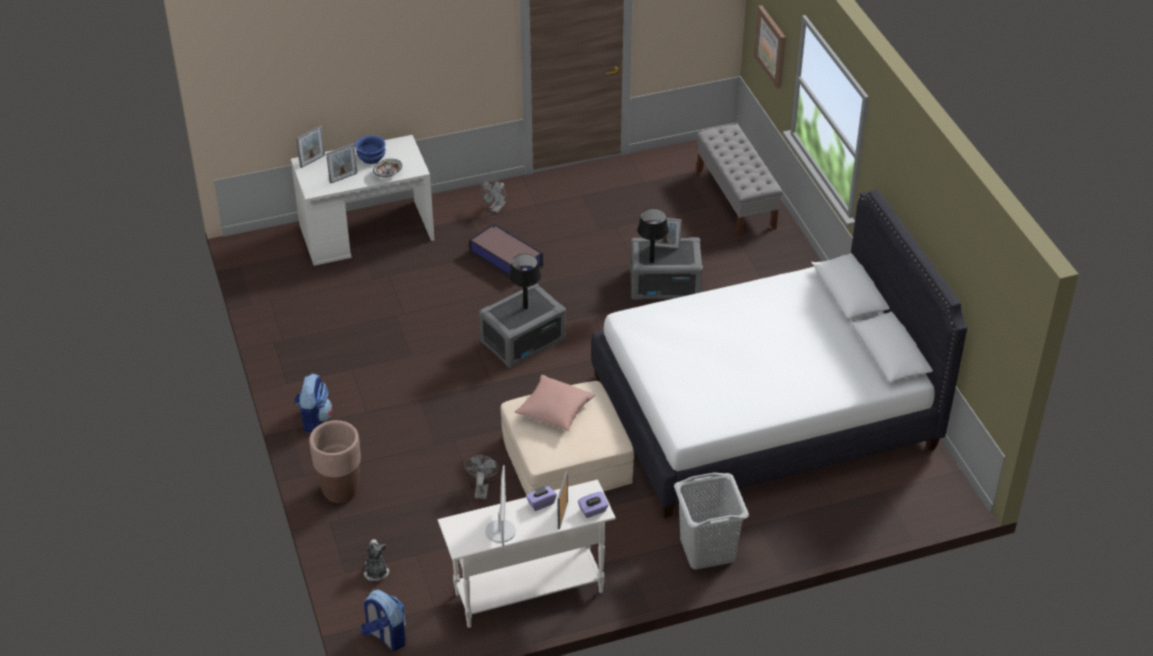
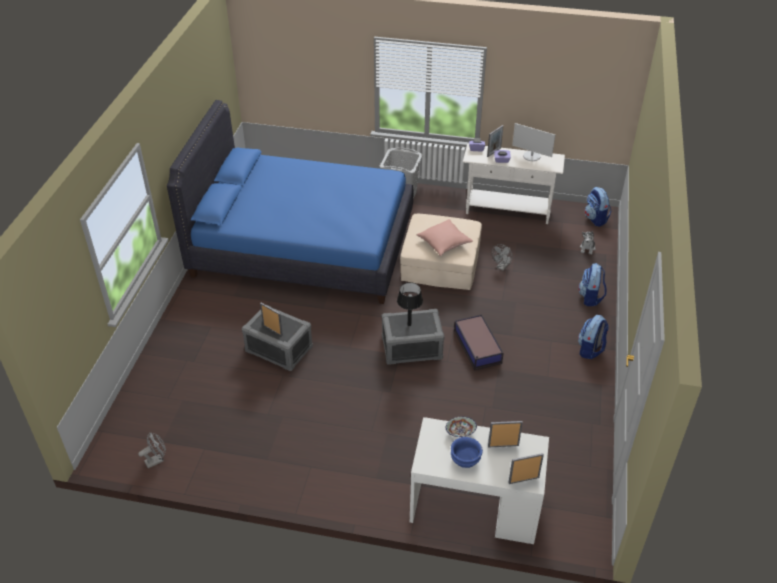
camera: 150 degrees left, 0 degrees up
brown planter [309,420,361,503] -> backpack [578,263,607,306]
storage box [469,223,543,278] -> storage box moved to [454,314,504,371]
grey fan [480,179,506,213] -> grey fan moved to [138,432,166,468]
monitor [485,465,516,550] -> monitor turned 90 degrees counterclockwise [512,123,555,161]
white bed [591,190,967,518] -> blue bed [167,100,413,304]
black table lamp [637,208,669,263] -> none
grey bench [697,124,783,237] -> none
picture [754,5,786,88] -> none

